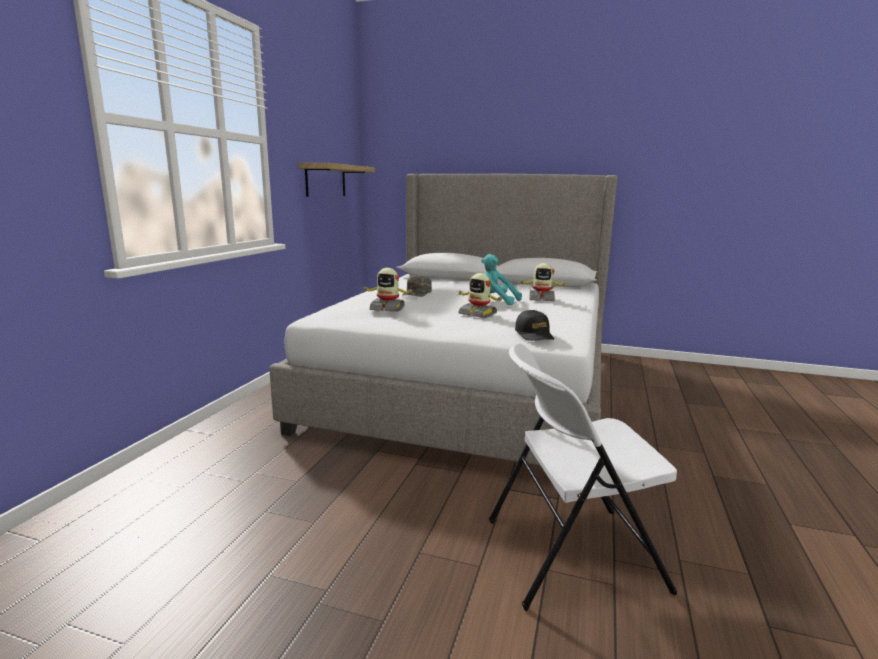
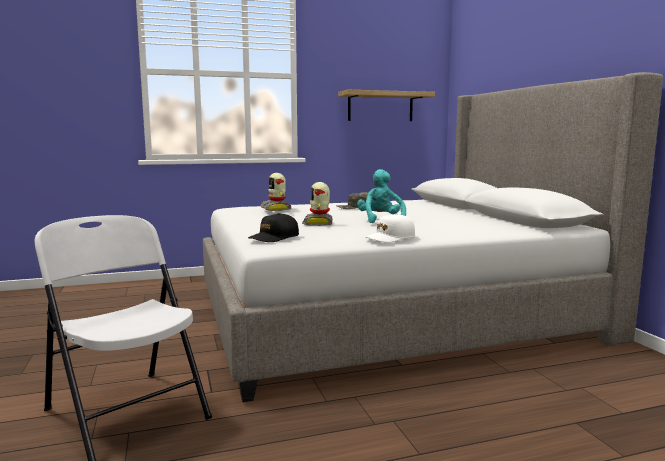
camera: 55 degrees right, 5 degrees down
toy robot [520,263,567,301] -> none
none -> white cap [365,214,415,243]

